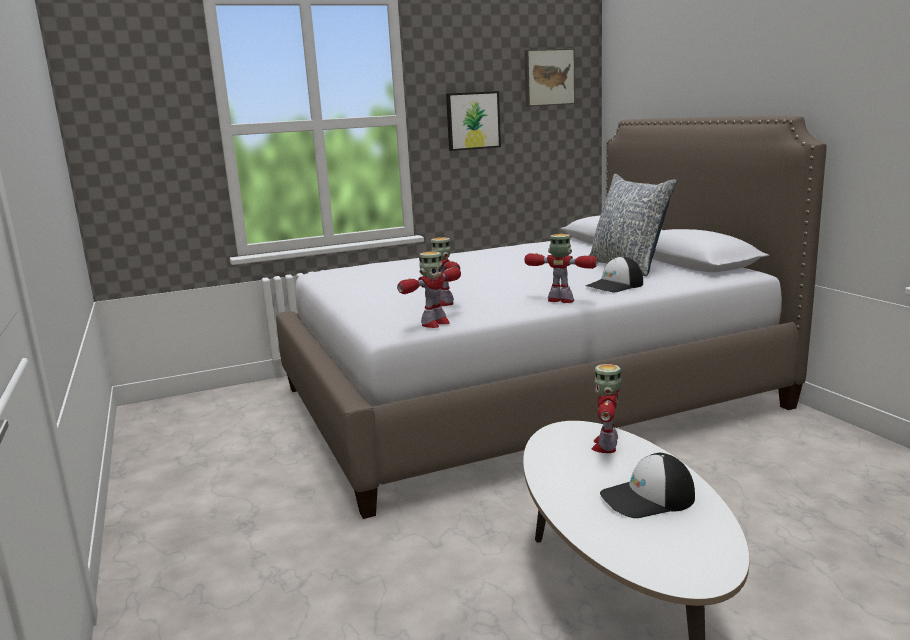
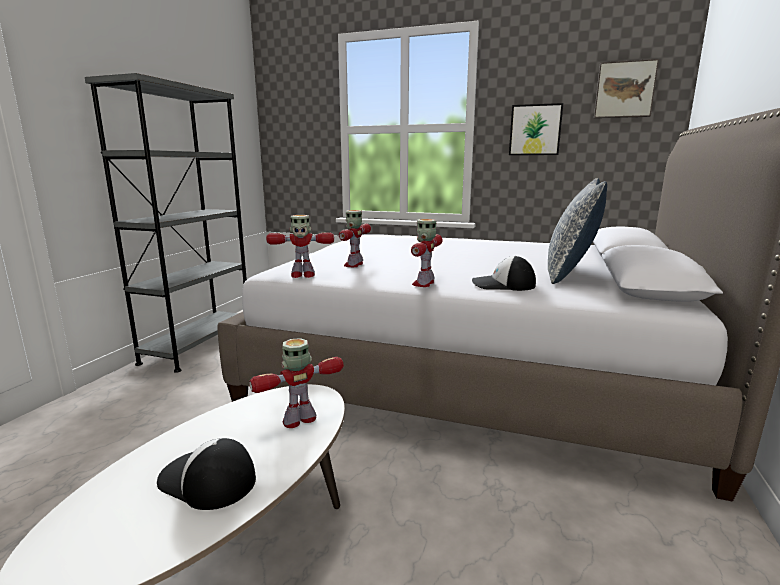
camera: 40 degrees right, 0 degrees up
toy robot [524,234,598,303] -> toy robot turned 135 degrees counterclockwise [411,219,443,287]
none -> grey bookcase [85,73,247,373]

